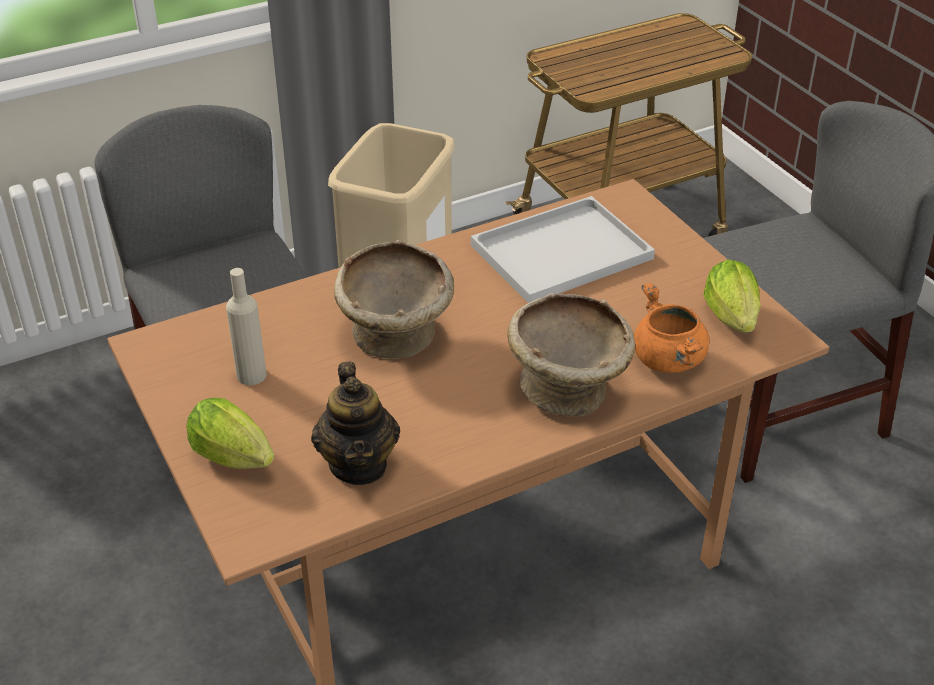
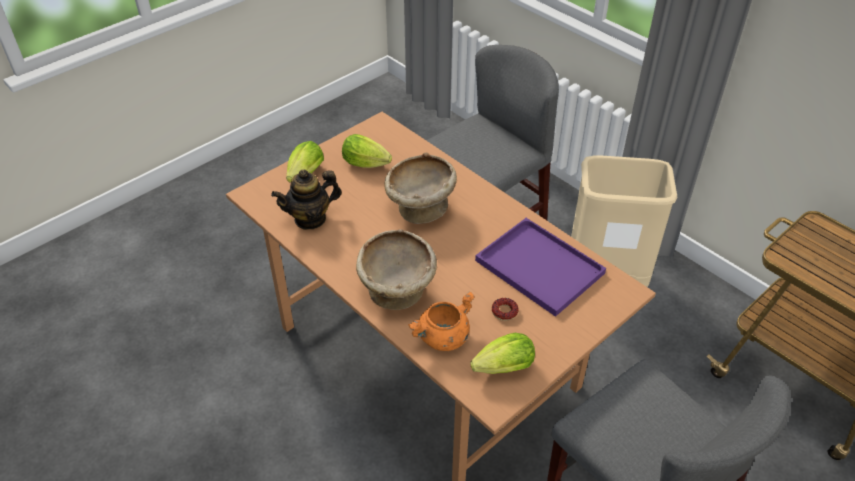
camera: 75 degrees right, 5 degrees up
beige bottle [226,268,266,385] -> lettuce [342,134,392,168]
white tray [471,196,655,303] -> purple tray [475,218,606,317]
none -> donut [492,298,519,321]

